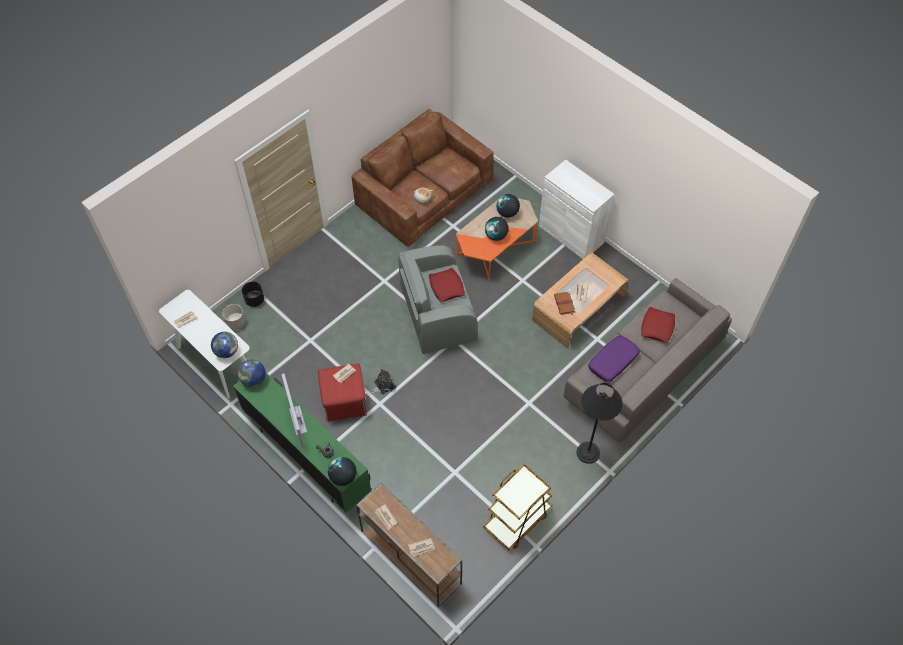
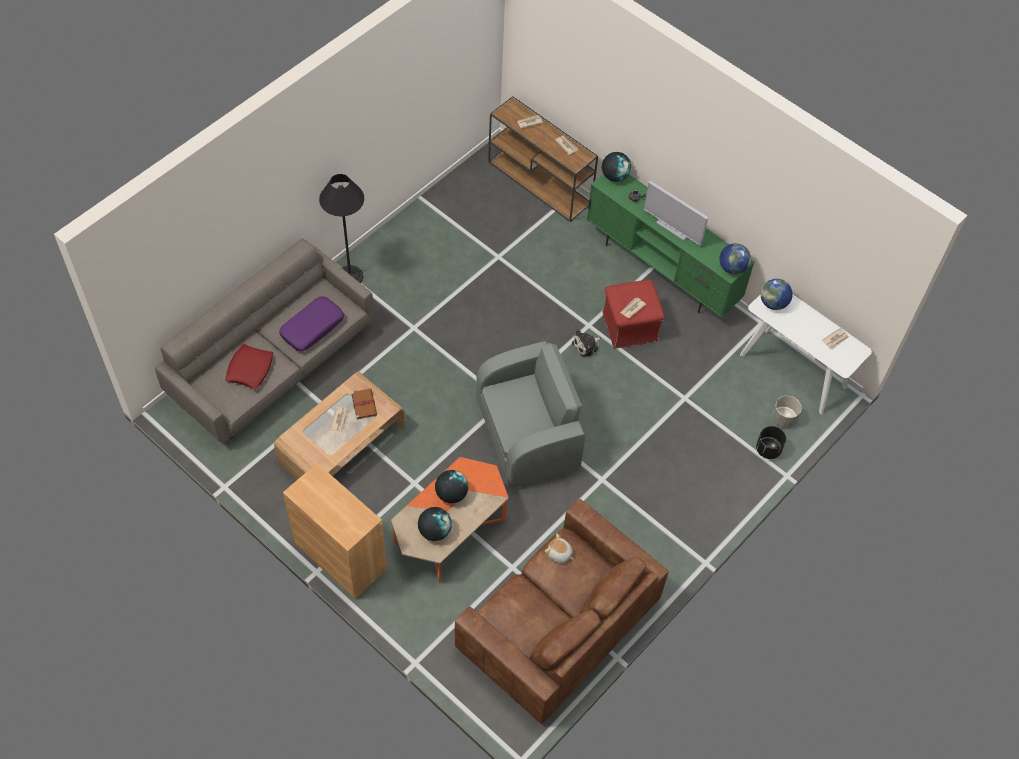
camera: 175 degrees right, 0 degrees up
television [281,374,307,447] -> television turned 150 degrees clockwise [644,181,708,246]
red pillow [429,268,465,303] -> none
brown cart [483,464,553,551] -> none
white cabinet [539,160,615,259] -> brown cabinet [283,463,387,599]

